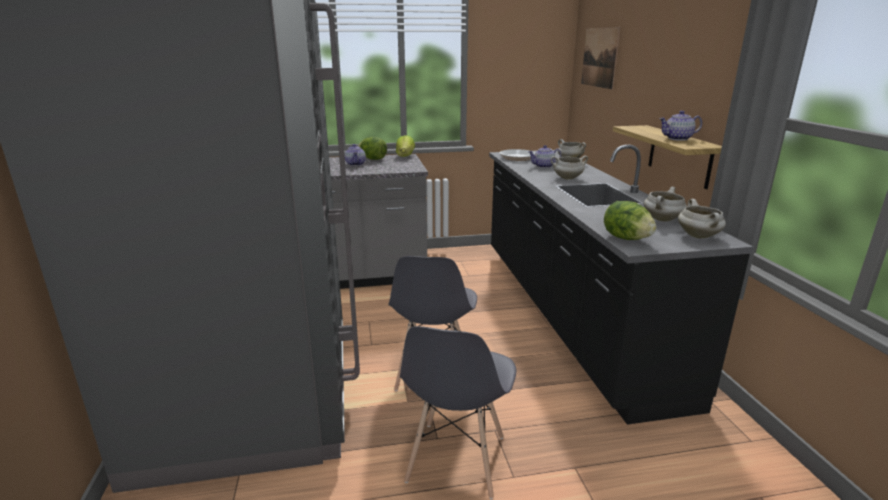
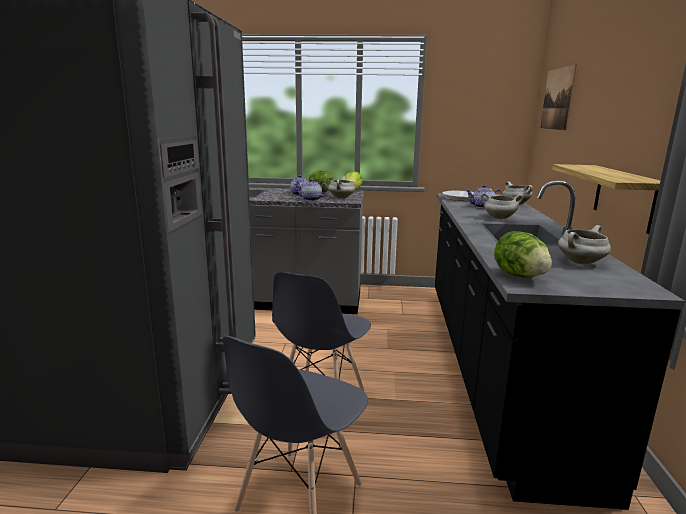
camera: 15 degrees right, 5 degrees down
teapot [659,111,702,141] -> teapot moved to [295,179,329,201]
white cooking pot [678,199,726,238] -> white cooking pot moved to [328,176,355,199]

